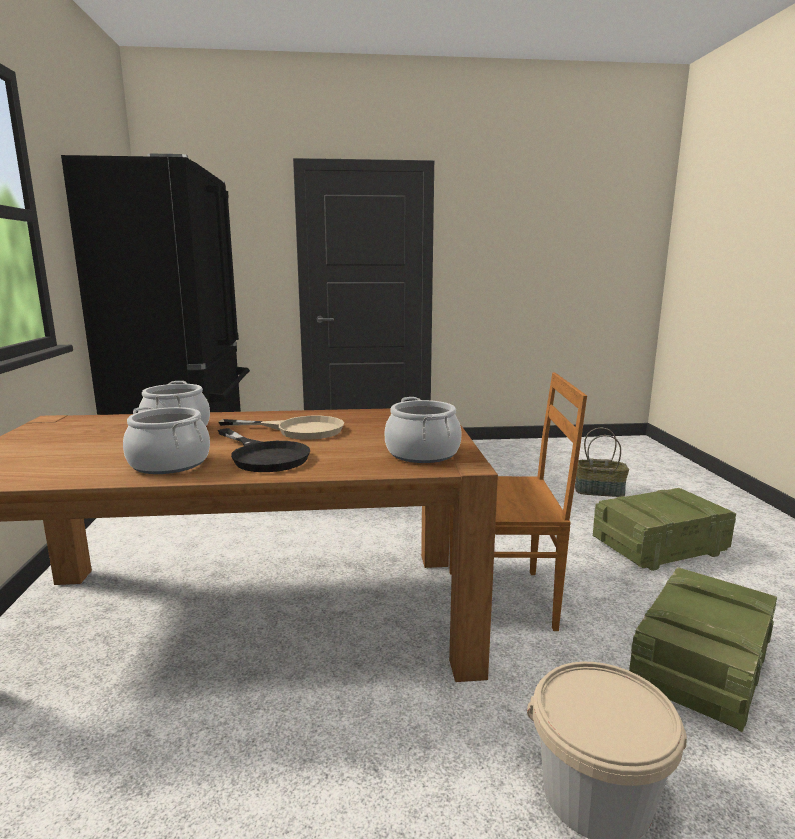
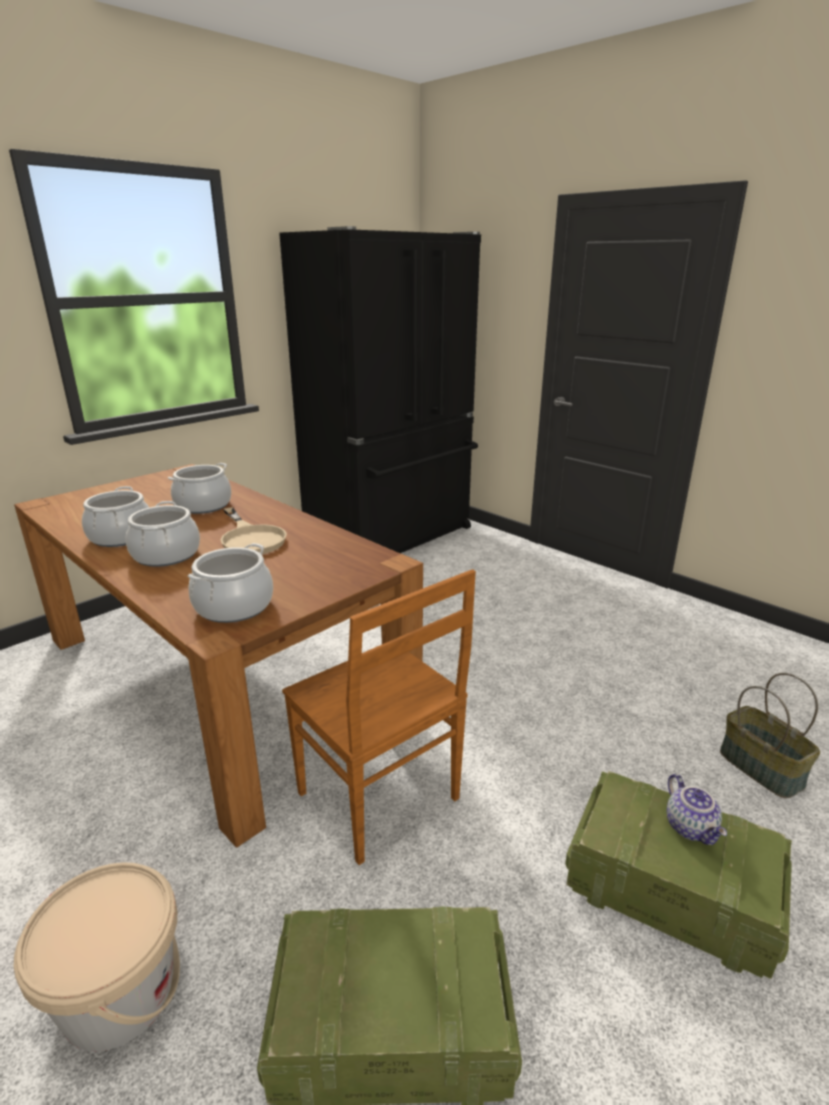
camera: 50 degrees right, 10 degrees up
black frying pan [218,428,310,472] -> cooking pot [126,501,200,567]
none -> teapot [667,774,727,845]

